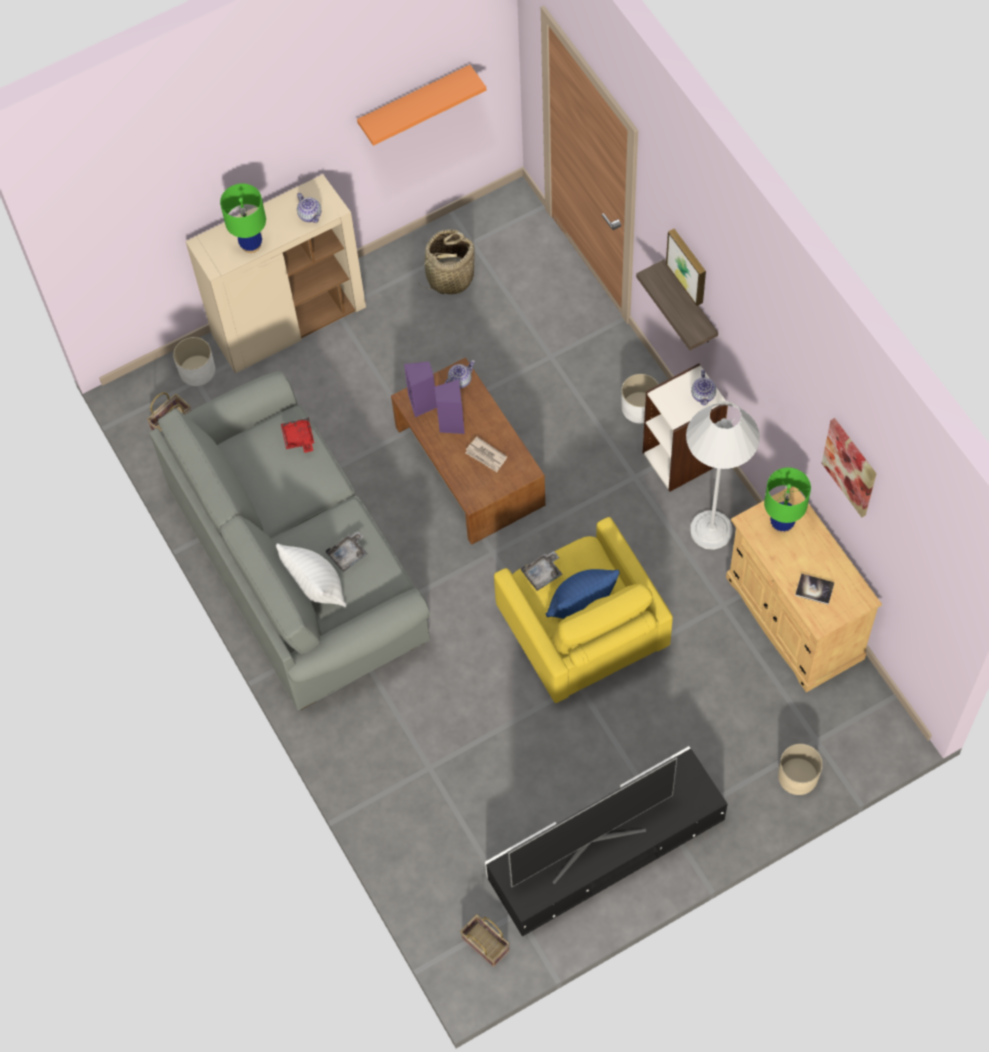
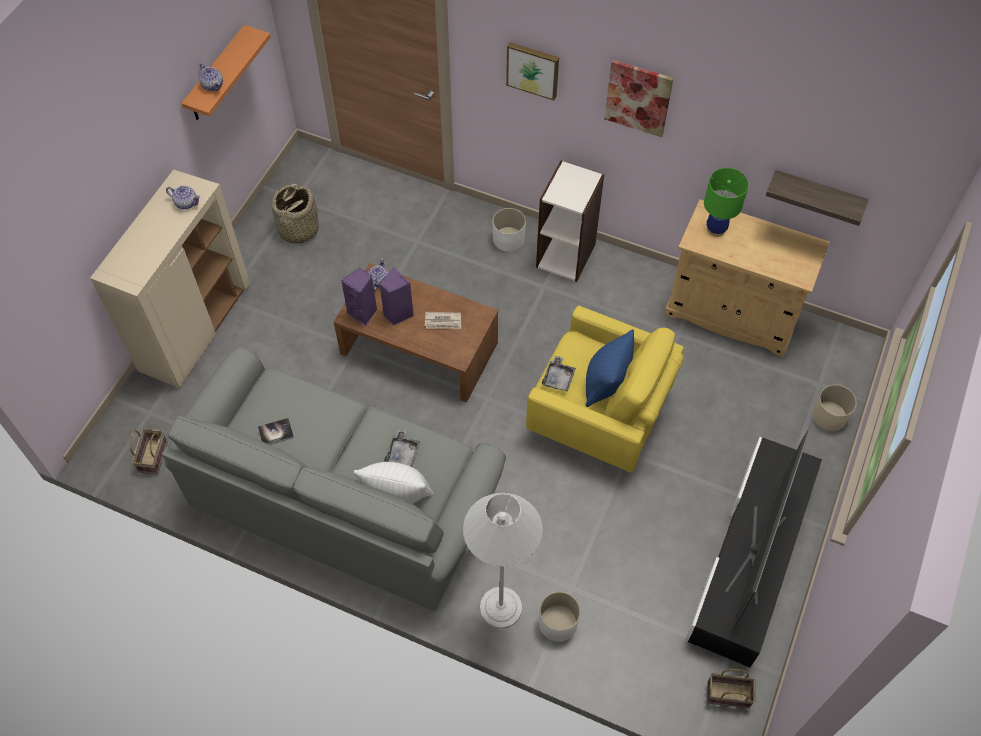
camera: 40 degrees left, 5 degrees down
white planter [173,337,215,386] -> white planter moved to [539,592,580,642]
green table lamp [220,184,266,253] -> none
red tray [281,417,314,453] -> none
shelf [636,259,718,350] -> shelf moved to [766,170,869,226]
white floor lamp [686,401,760,550] -> white floor lamp moved to [463,493,543,629]
teapot [691,370,716,406] -> teapot moved to [199,63,223,91]
book [795,574,834,605] -> book moved to [258,418,294,445]
picture [822,418,876,517] -> picture moved to [604,60,674,137]

